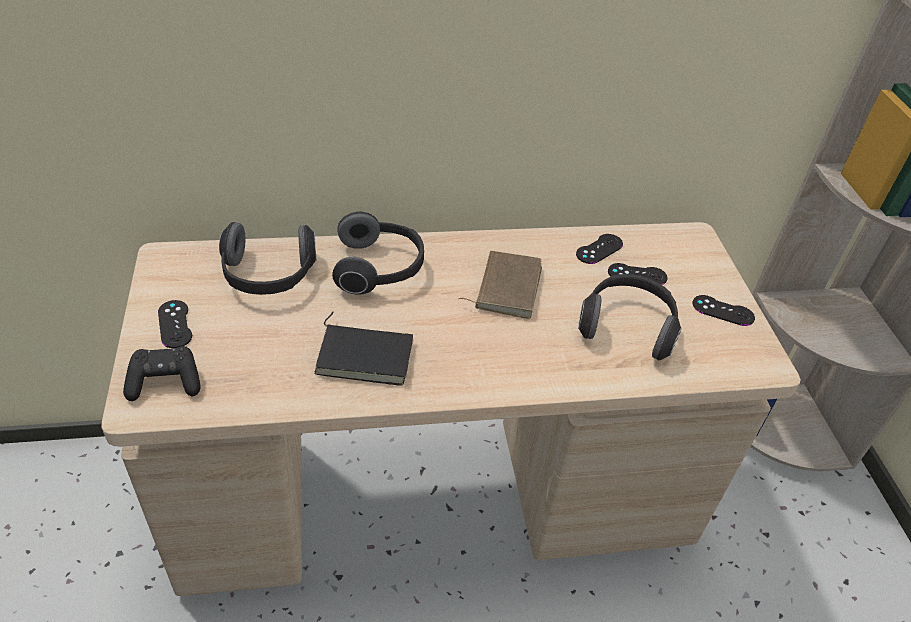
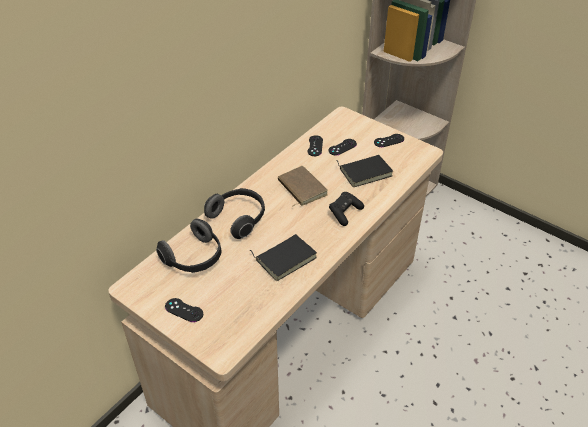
camera: 40 degrees left, 0 degrees up
black game controller [123,346,201,401] -> black game controller moved to [329,192,364,226]
headphones [578,274,682,361] -> black book [337,155,393,187]

